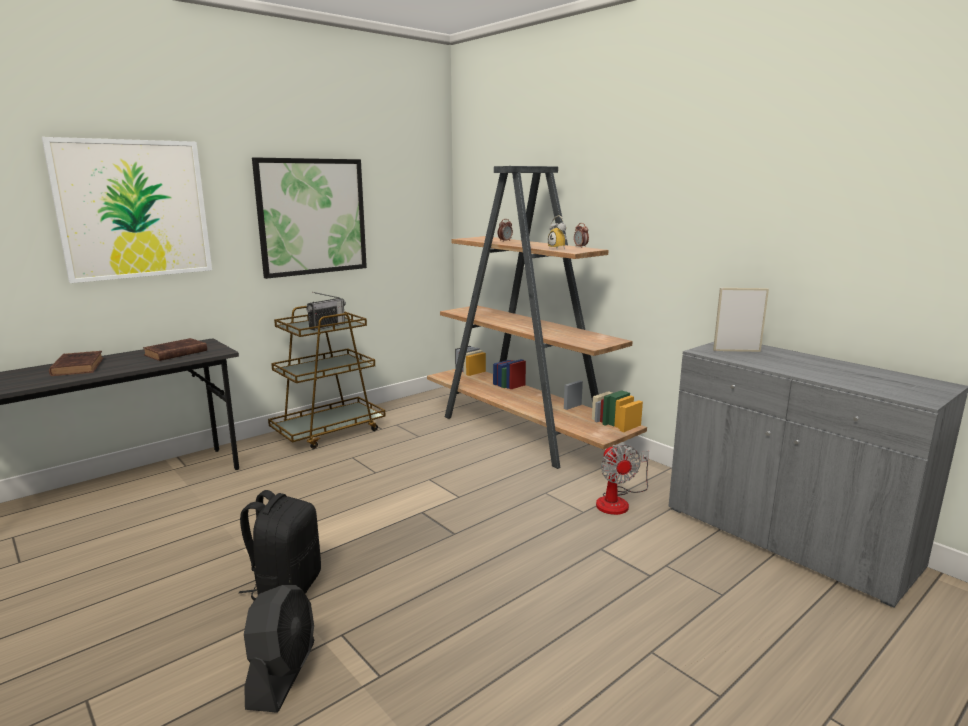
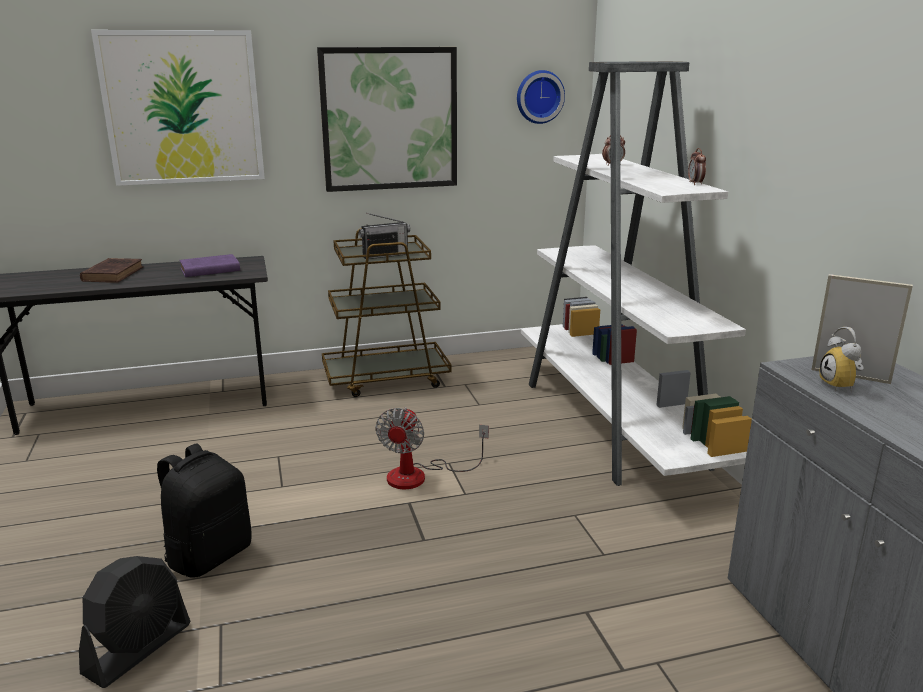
camera: 25 degrees right, 5 degrees up
brown book [143,338,207,361] -> purple book [179,254,240,277]
brown bookcase [427,166,647,469] -> white bookcase [521,61,752,486]
alarm clock [548,216,567,250] -> alarm clock moved to [819,327,864,392]
fan [596,445,649,515] -> fan moved to [375,407,489,489]
none -> wall clock [517,70,565,124]

